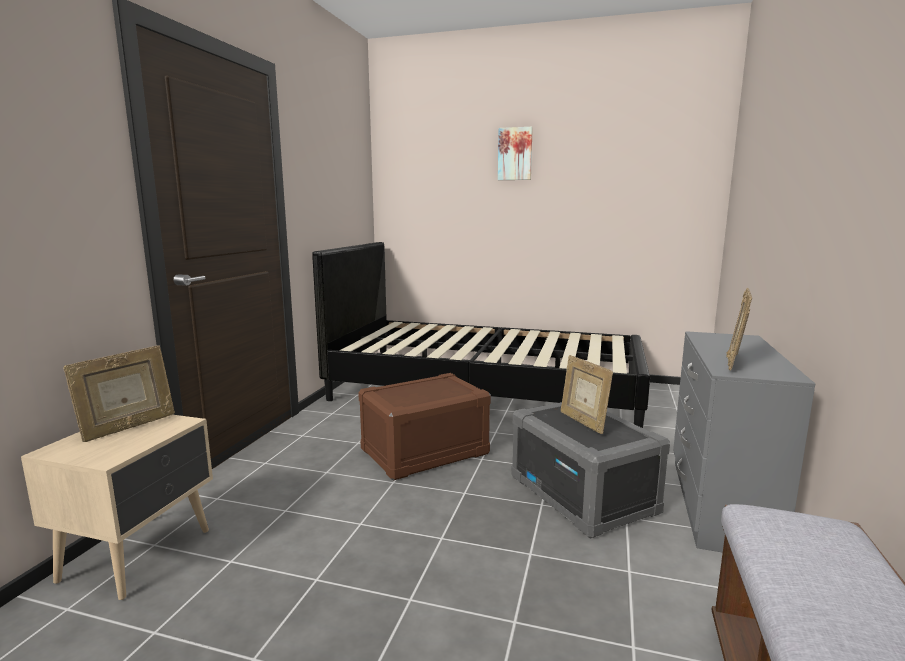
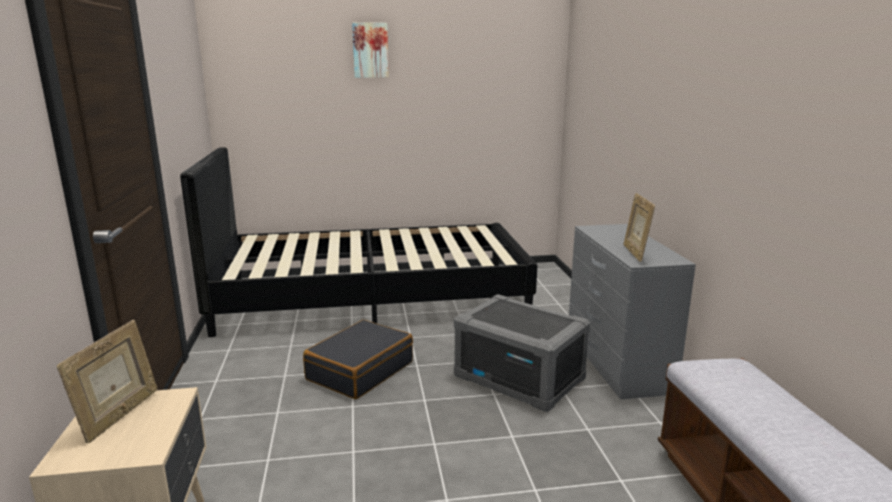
camera: 25 degrees left, 5 degrees up
brown storage box [358,373,491,481] -> black suitcase [303,320,413,399]
picture frame [561,355,613,434] -> none

